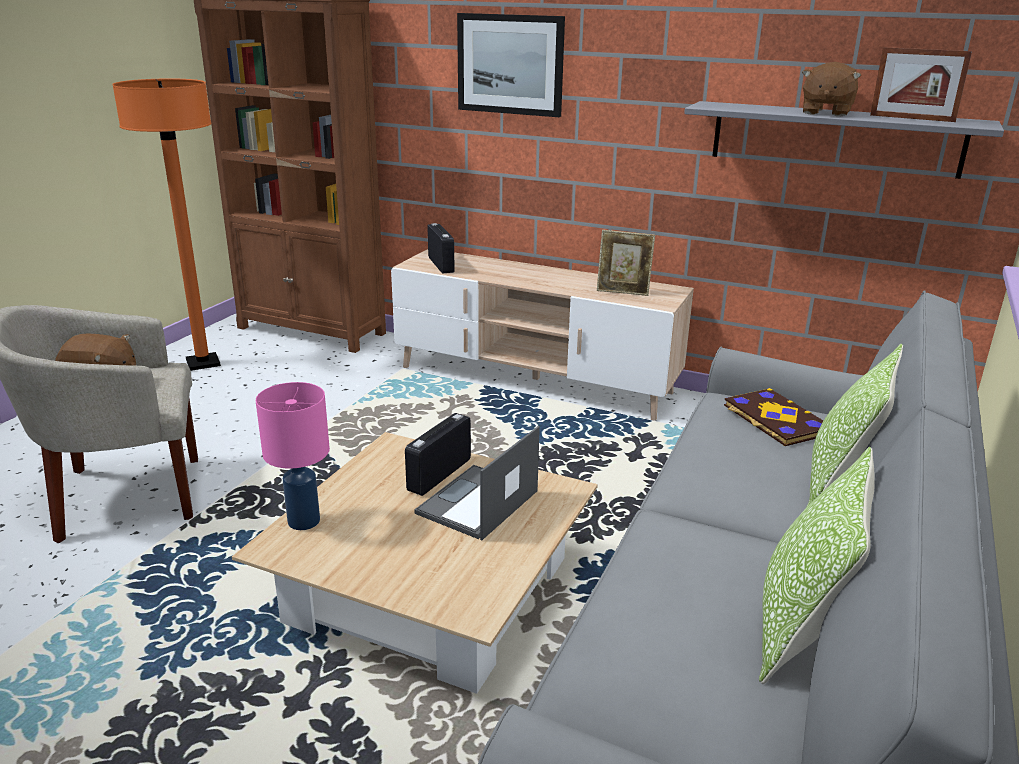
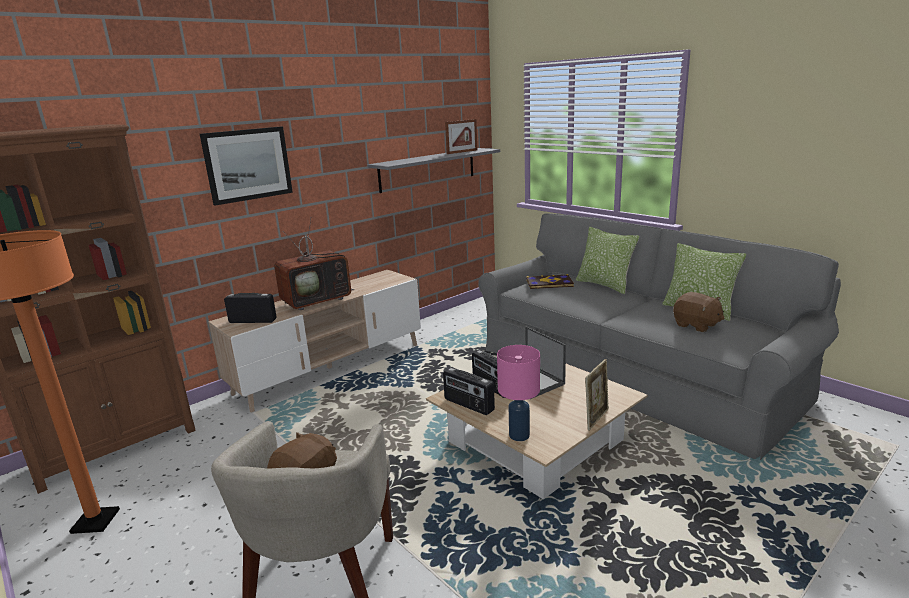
camera: 65 degrees left, 5 degrees down
picture frame [597,230,655,296] -> picture frame moved to [585,359,609,431]
brown plush toy [802,62,861,116] -> brown plush toy moved to [673,292,724,332]
none -> television [274,217,354,310]
none -> radio [443,367,495,415]

